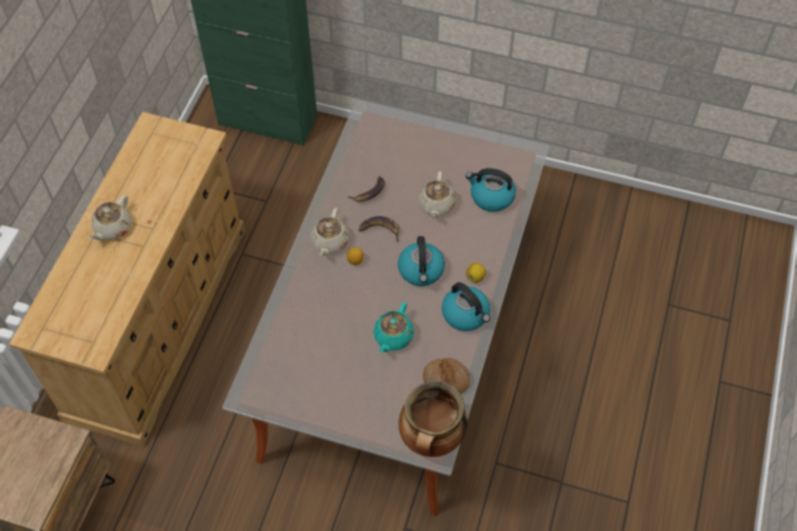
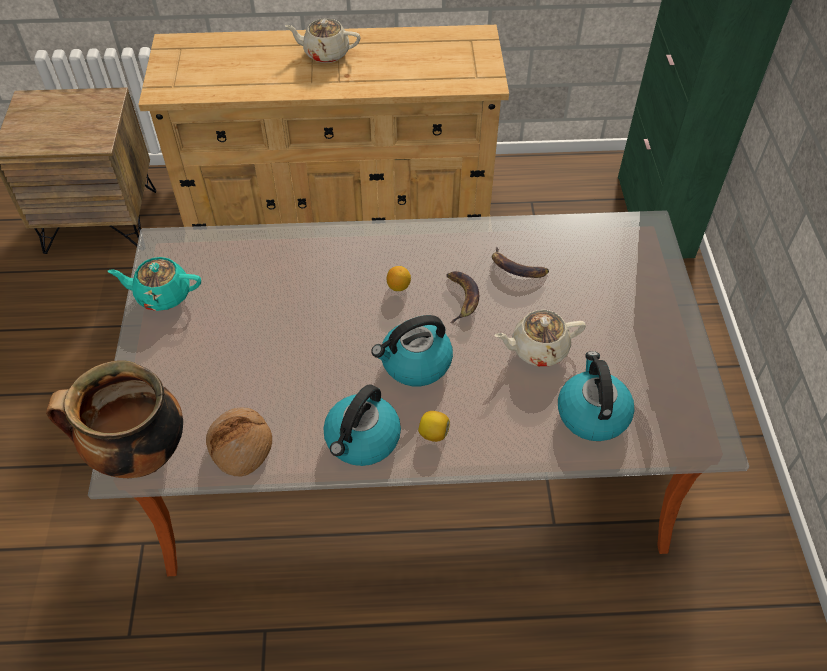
camera: 70 degrees right, 5 degrees down
beige teapot [311,208,349,256] -> none
turquoise teapot [373,302,414,353] -> turquoise teapot moved to [108,257,201,311]

